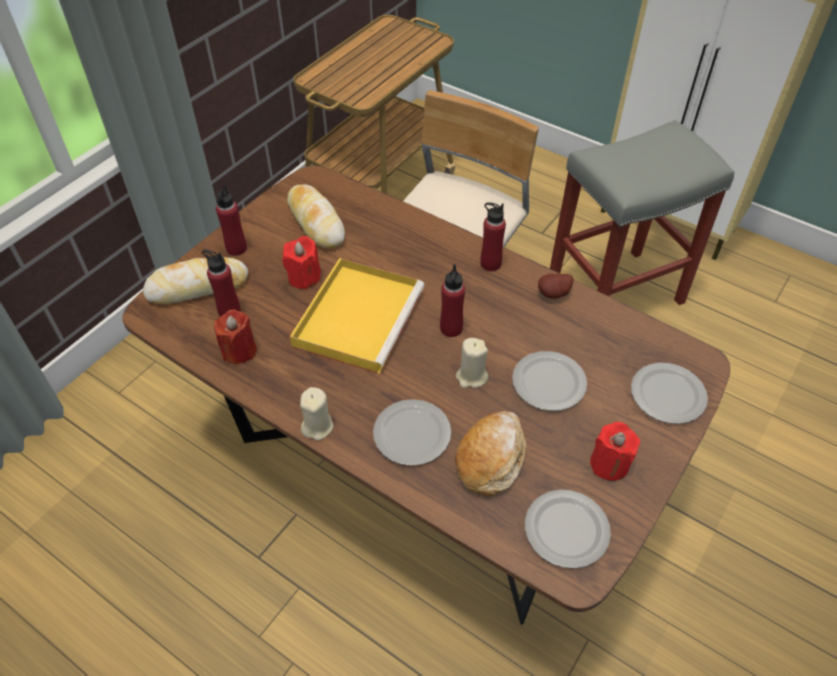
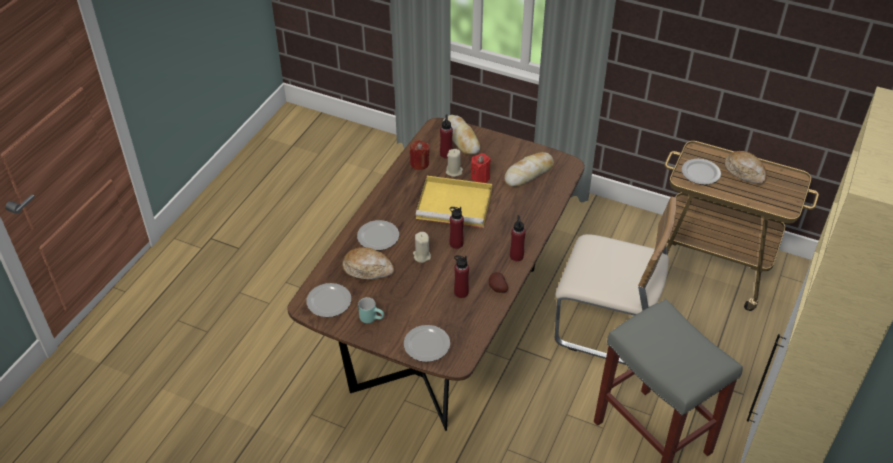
camera: 80 degrees right, 5 degrees down
red bottle [216,184,247,256] -> red bottle moved to [454,255,469,298]
beige candle [300,387,334,440] -> beige candle moved to [446,149,463,177]
plate [512,351,587,411] -> plate moved to [682,159,721,185]
red candle [590,422,640,481] -> turquoise mug [358,297,384,323]
none -> bread [724,151,767,184]

